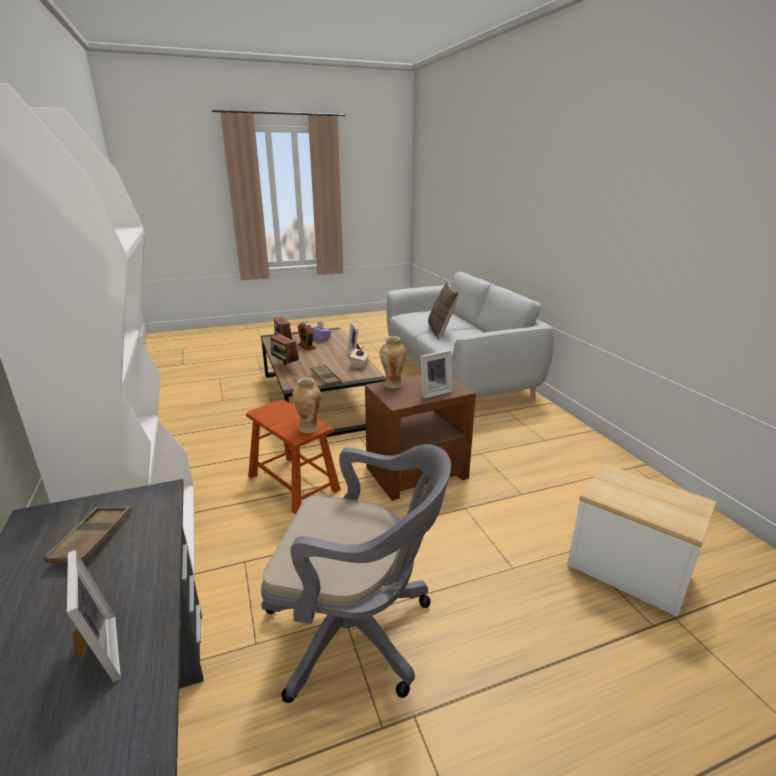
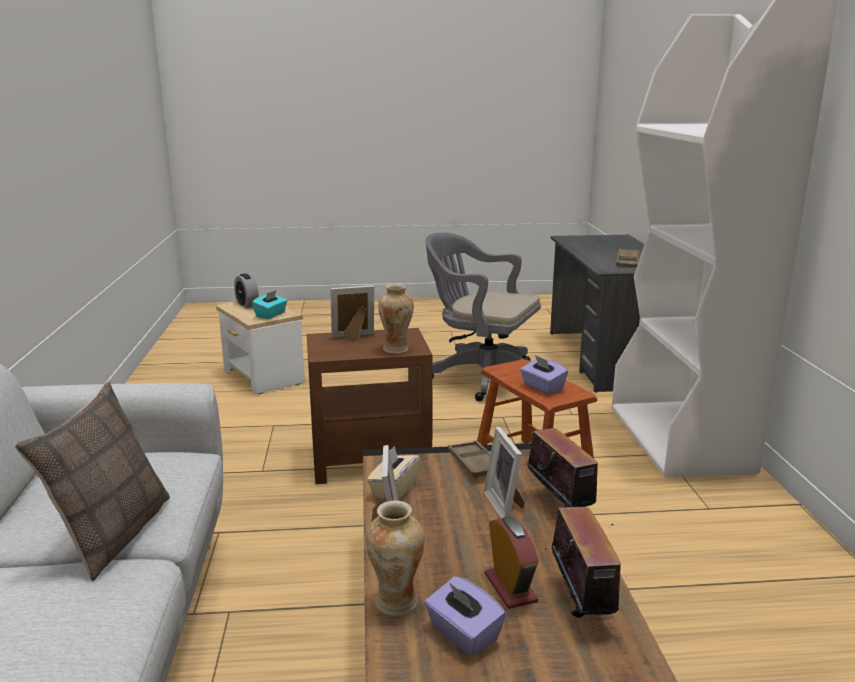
camera: 165 degrees left, 5 degrees down
picture frame [67,550,121,682] -> picture frame moved to [484,427,525,518]
vase [292,378,321,433] -> vase moved to [366,501,425,616]
none -> alarm clock [234,273,259,308]
none -> turquoise tissue box [252,290,287,319]
none -> purple tissue box [520,355,568,395]

